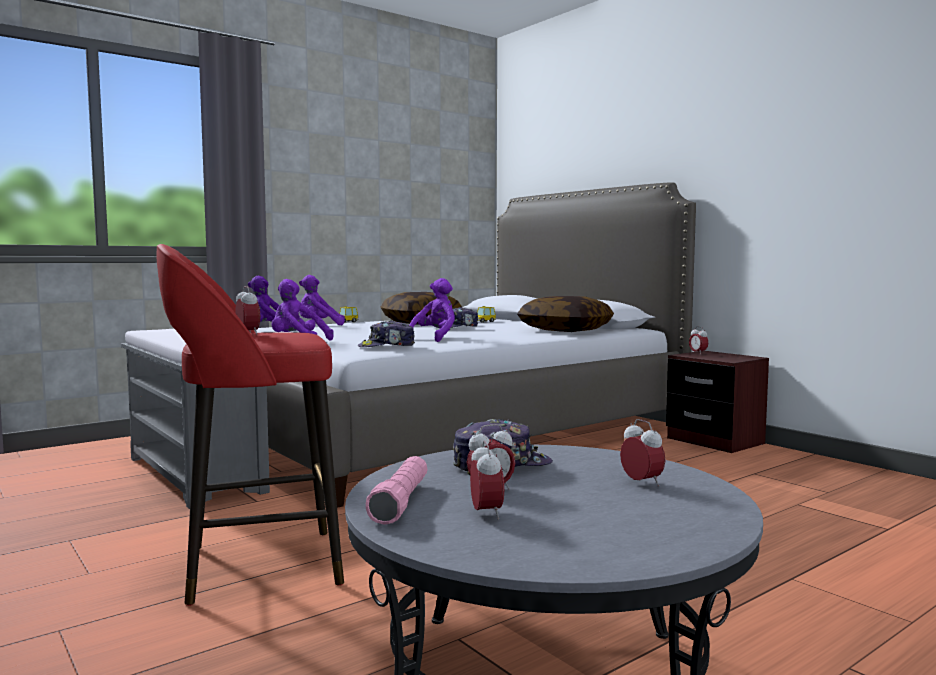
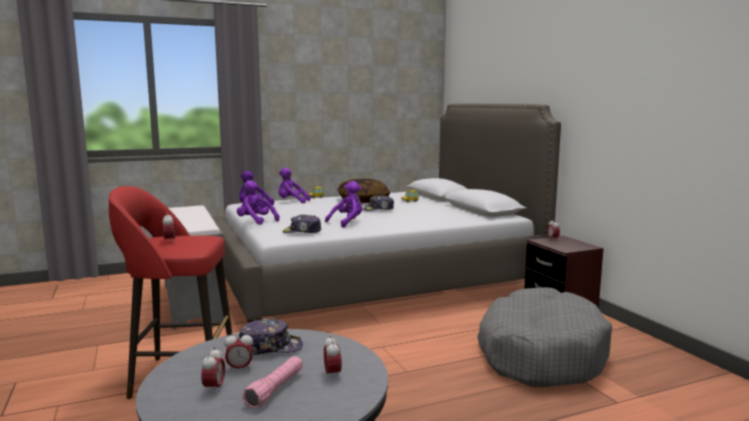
camera: 15 degrees right, 5 degrees up
pink flashlight [366,456,428,525] -> pink flashlight moved to [242,356,303,409]
pillow [517,296,614,332] -> none
none -> grey dog bed [477,287,612,387]

